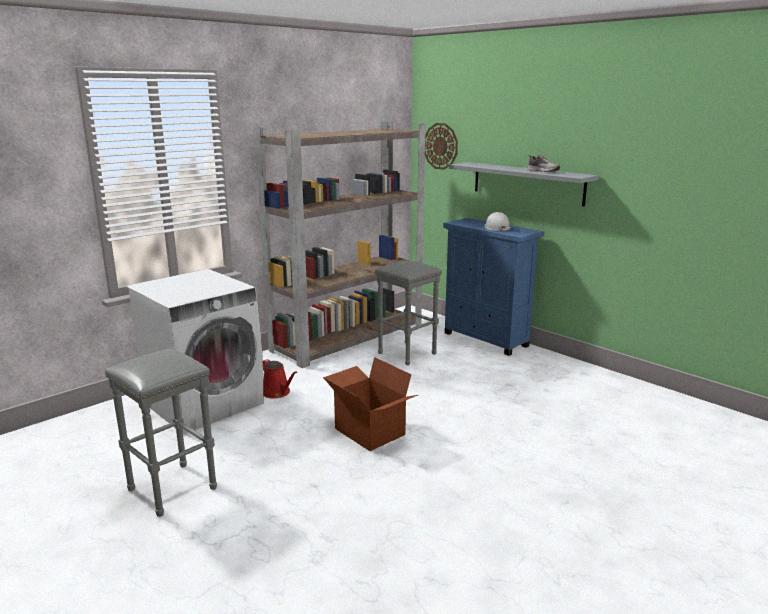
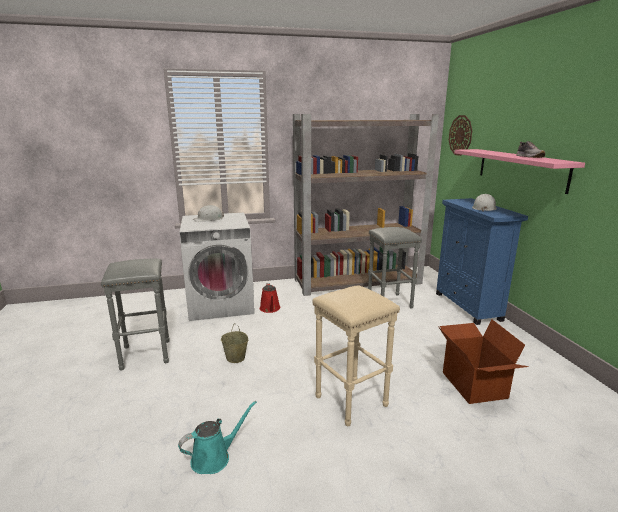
camera: 30 degrees right, 0 degrees up
cardboard box [323,357,418,451] -> cardboard box moved to [438,319,529,404]
grey shelf [449,162,599,206] -> pink shelf [454,149,585,194]
none -> turquoise watering can [178,401,257,474]
none -> white hard hat [193,205,224,222]
none -> beige bucket [221,324,248,363]
none -> beige stool [312,285,400,426]

